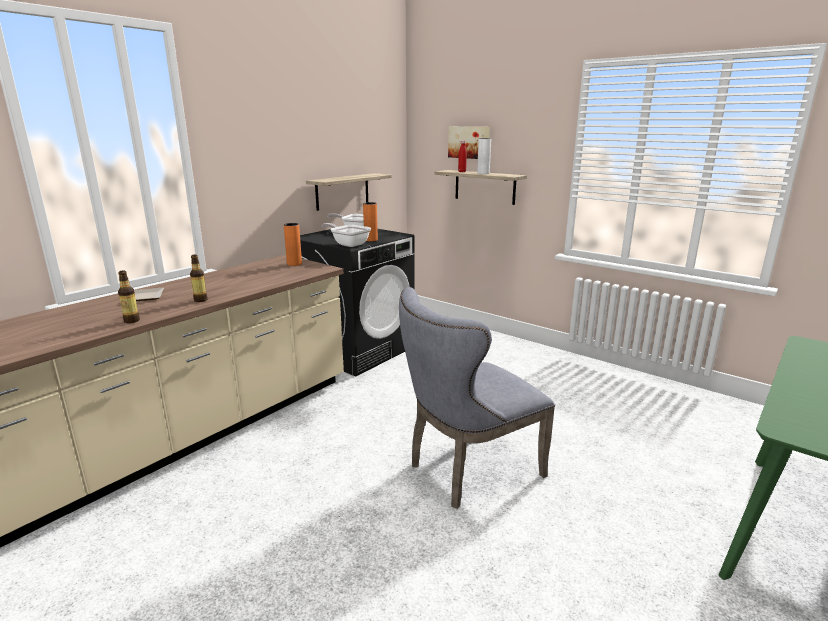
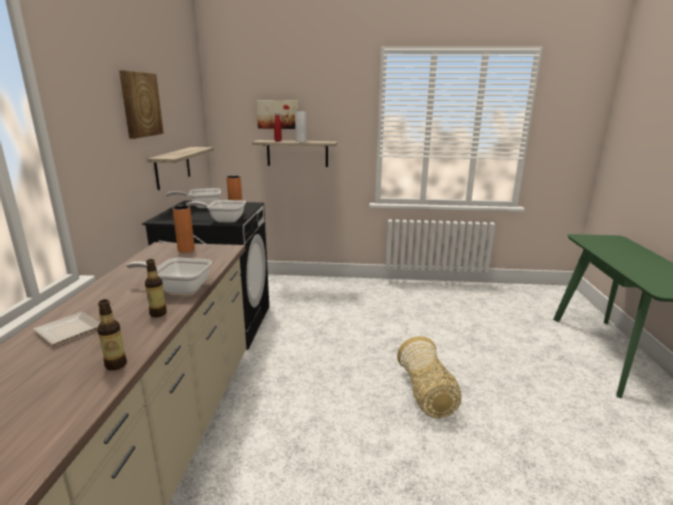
camera: 35 degrees left, 0 degrees up
grey chair [399,287,555,509] -> basket [397,336,461,418]
none -> picture [119,70,164,139]
none -> frying pan [126,258,212,294]

